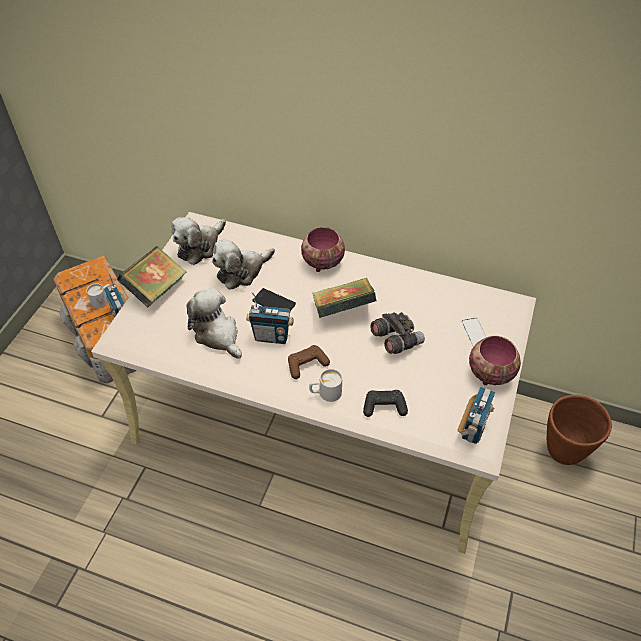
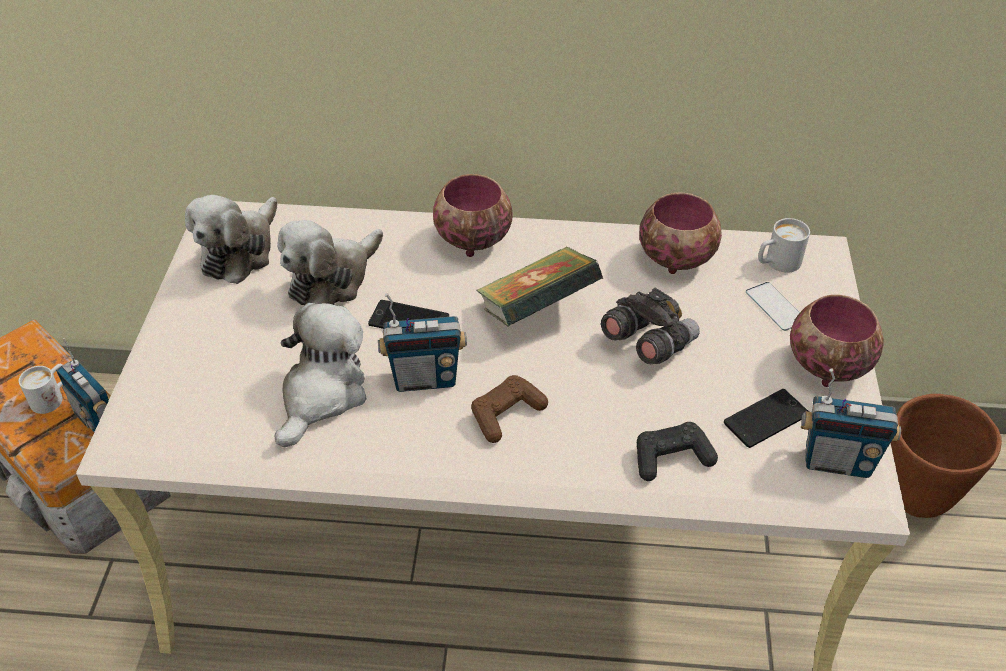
camera: 15 degrees left, 5 degrees down
book [117,246,186,307] -> none
plush toy [186,288,242,359] -> plush toy turned 75 degrees clockwise [275,303,366,447]
white mug [309,369,342,402] -> white mug moved to [758,218,810,273]
radio [457,387,495,444] -> radio turned 90 degrees clockwise [801,369,901,478]
none -> bowl [639,193,722,274]
none -> phone [724,389,809,448]

